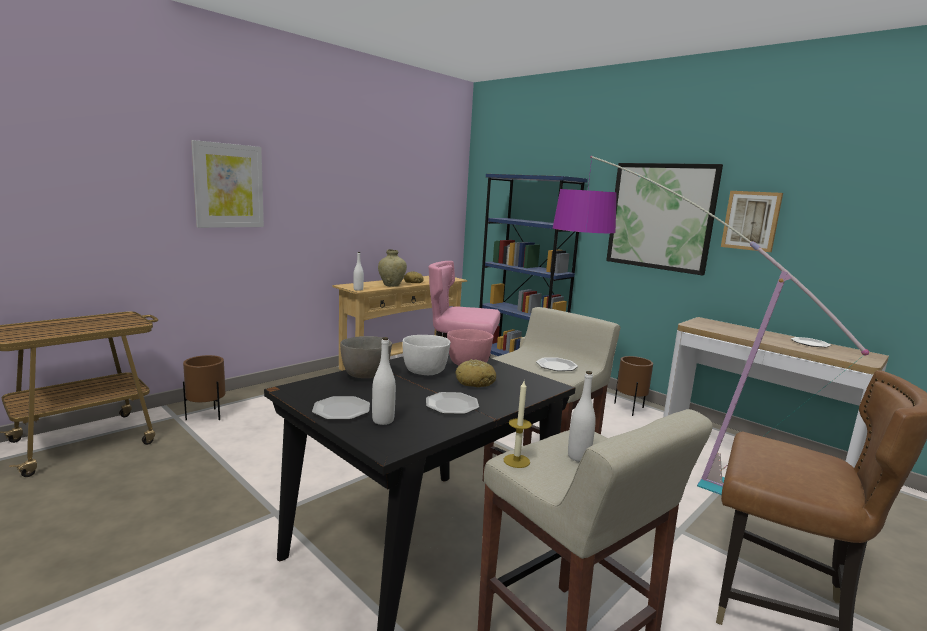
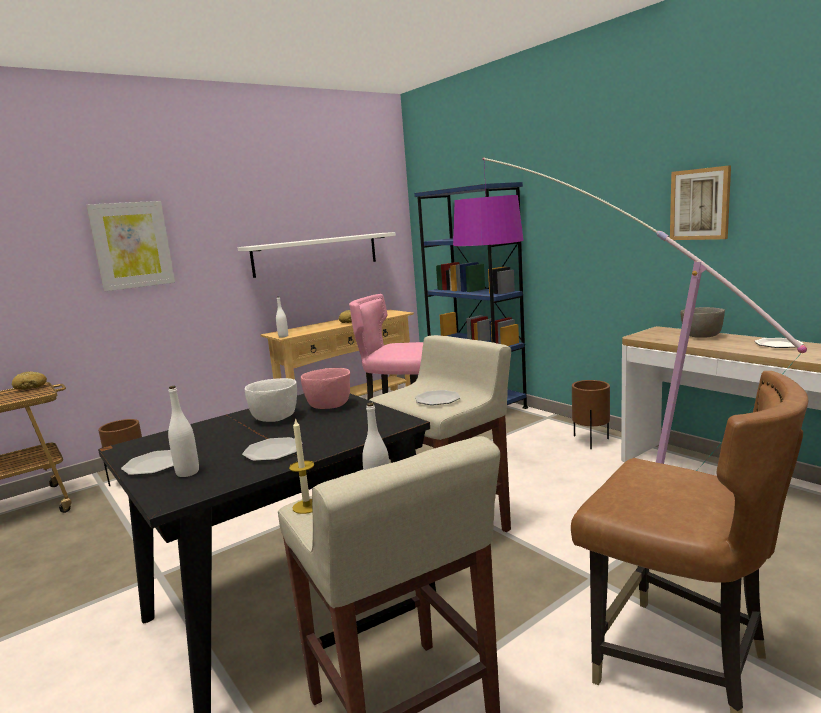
camera: 10 degrees right, 0 degrees up
grey bowl [340,336,392,378] -> grey bowl moved to [681,307,725,338]
beige vase [378,249,407,287] -> none
bread [455,359,496,387] -> bread moved to [12,371,47,390]
picture [606,163,723,275] -> none
none -> white shelf [237,232,396,278]

